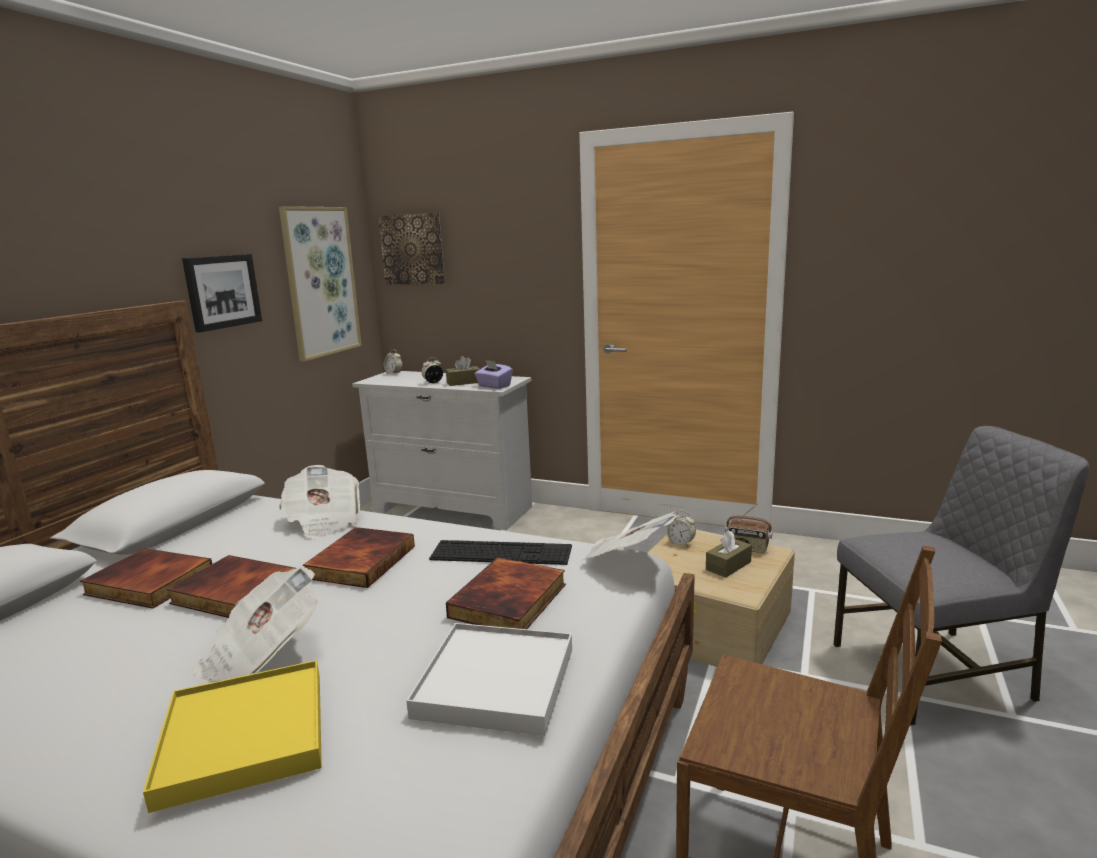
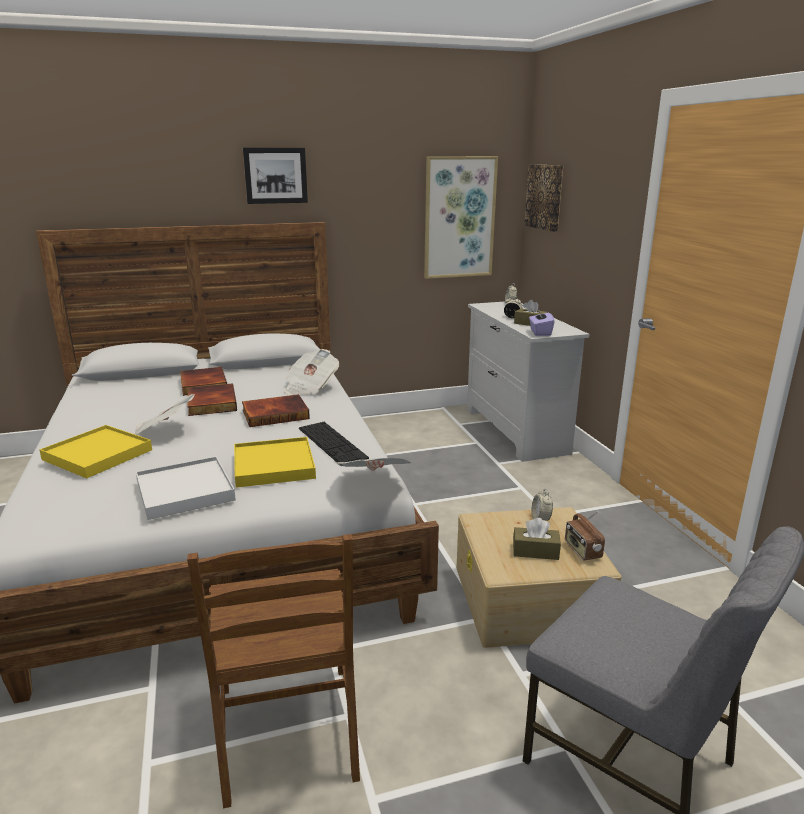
camera: 50 degrees right, 5 degrees up
picture [182,254,262,332] -> picture moved to [243,148,308,204]
book [446,557,566,629] -> yellow tray [234,437,316,488]

